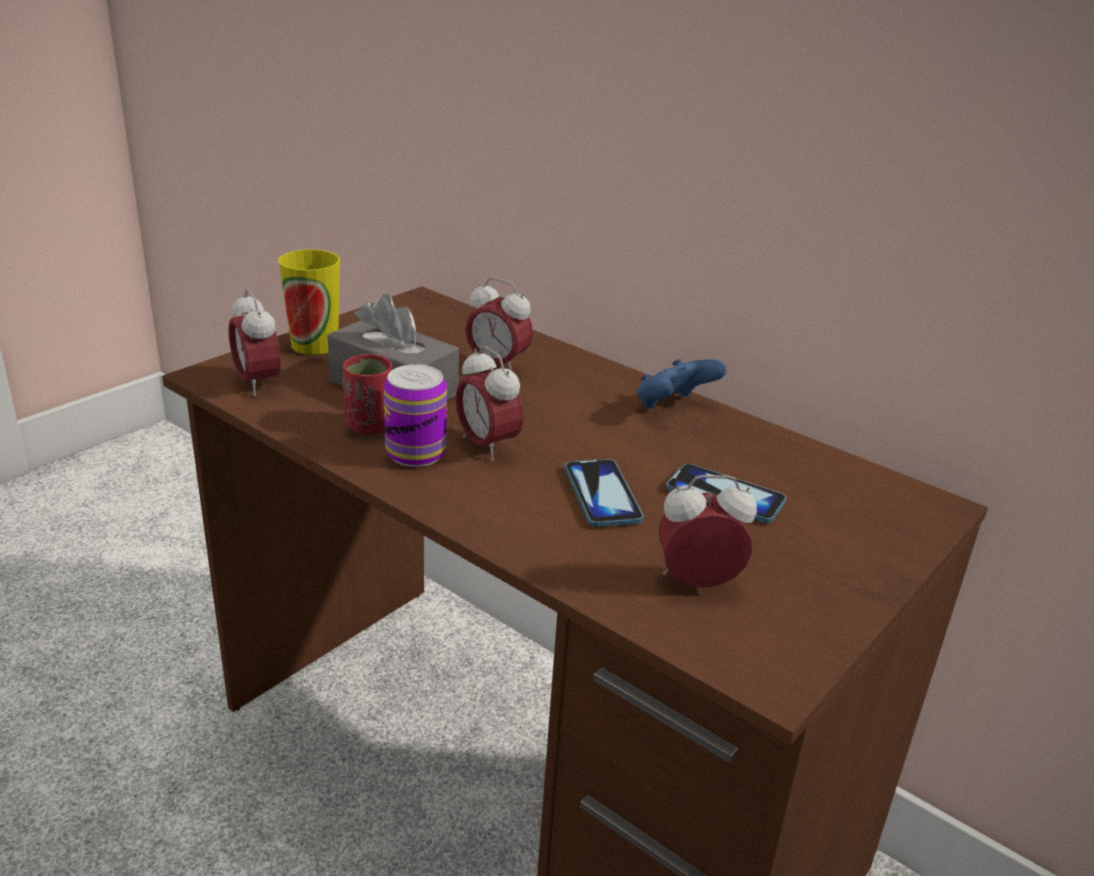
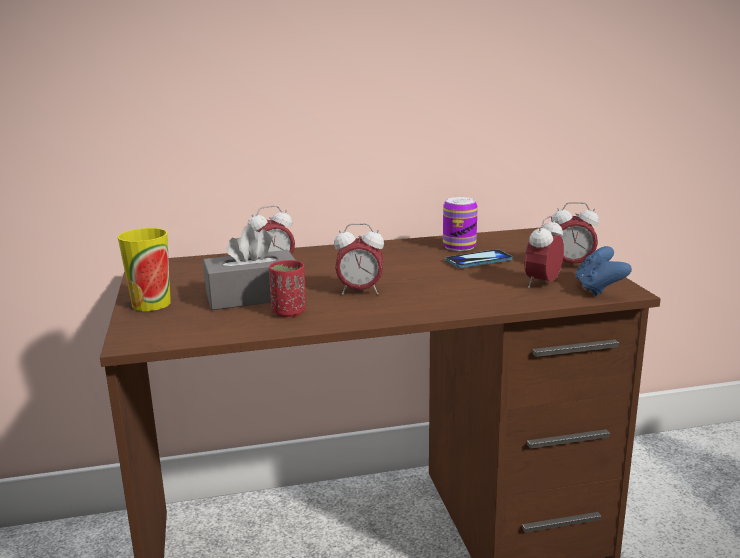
camera: 50 degrees left, 10 degrees down
alarm clock [228,289,281,396] -> alarm clock moved to [552,202,599,264]
can [384,364,447,467] -> can moved to [443,197,478,251]
phone [565,459,644,527] -> none
blue game controller [637,359,727,409] -> blue game controller moved to [575,246,632,296]

